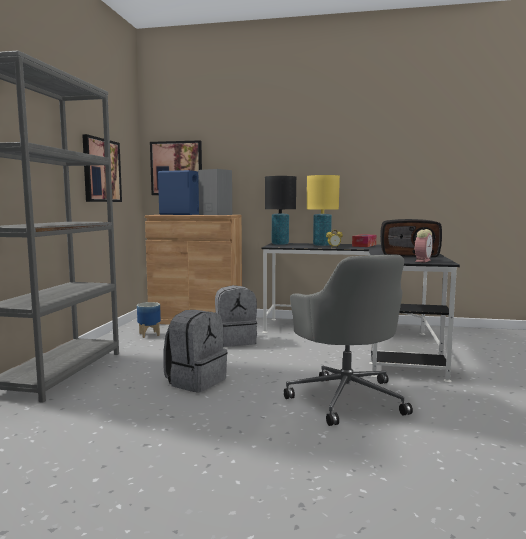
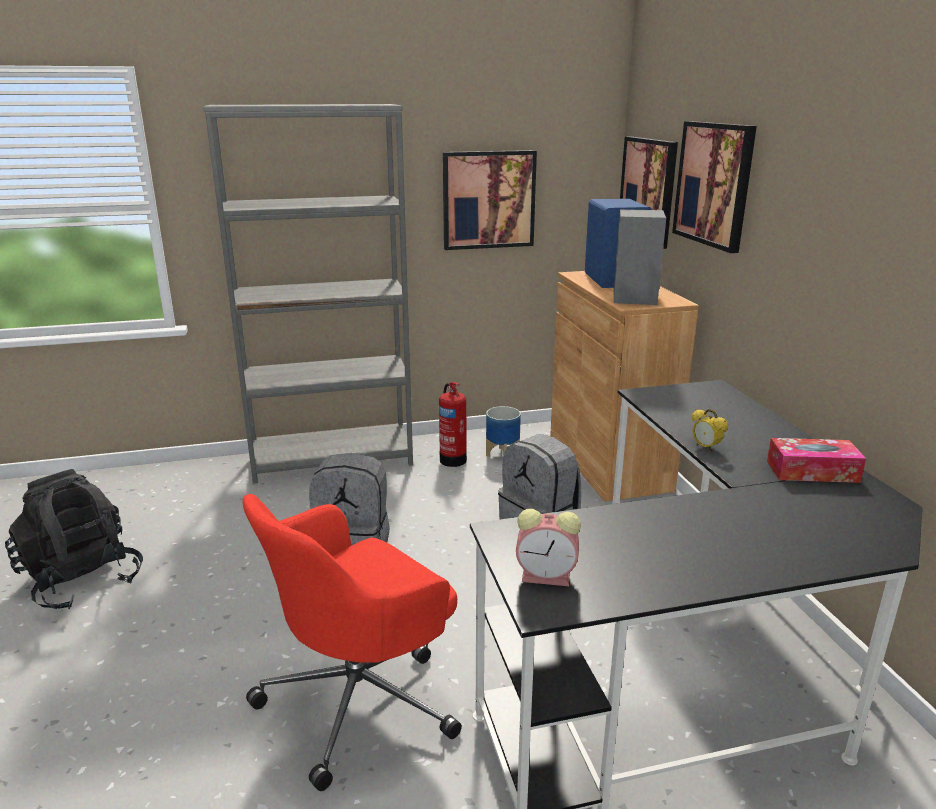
camera: 65 degrees right, 15 degrees up
black table lamp [265,176,296,245] -> none
grey office chair [284,255,413,426] -> red office chair [243,494,462,791]
yellow table lamp [307,175,340,246] -> none
radio [380,219,442,258] -> none
none -> black backpack [5,469,143,609]
none -> fire extinguisher [439,382,467,467]
none -> picture [672,121,757,253]

